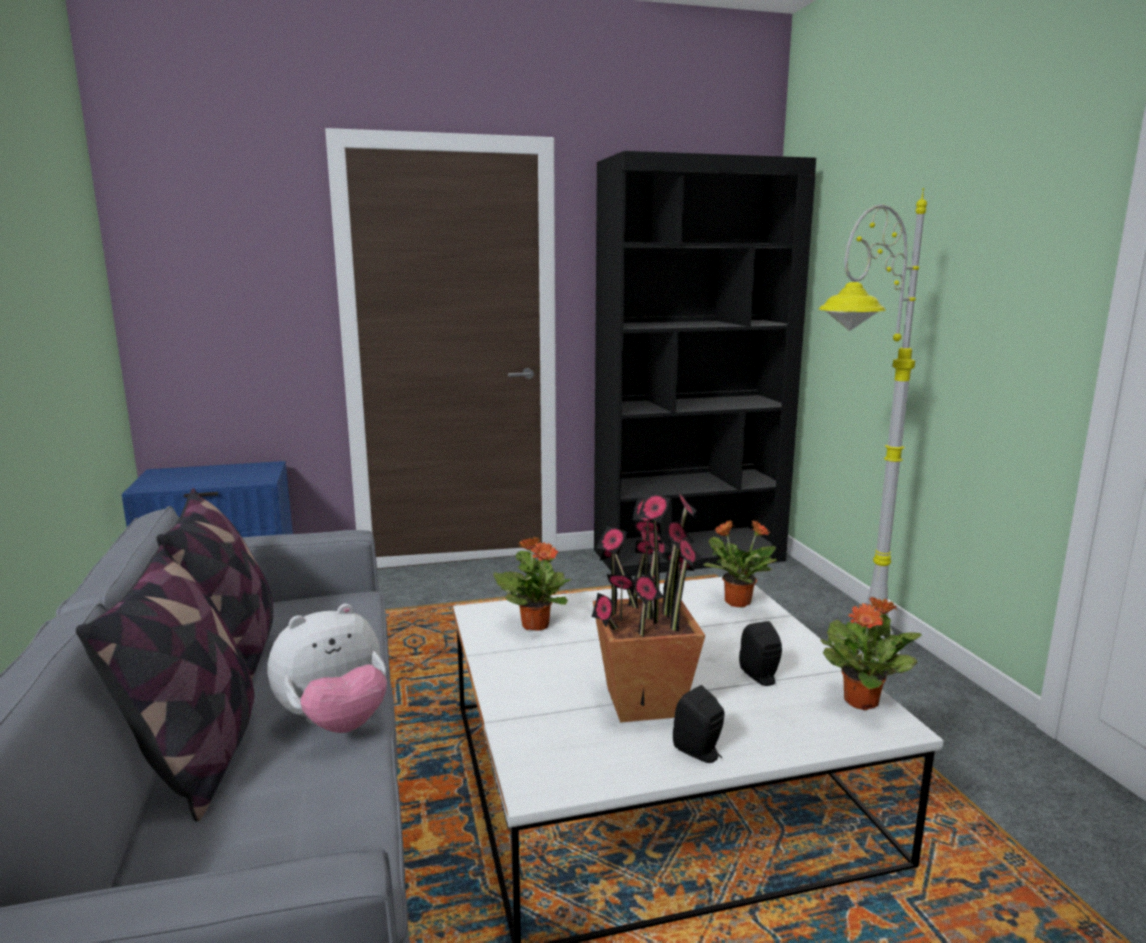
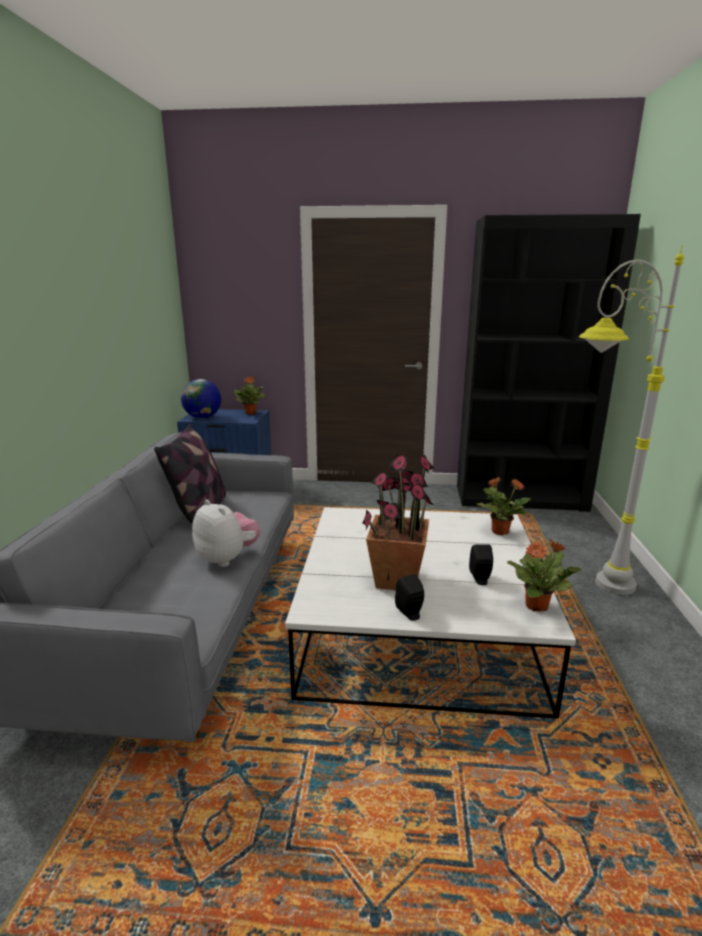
camera: 20 degrees right, 5 degrees up
pillow [76,545,254,822] -> none
plush toy [268,604,387,733] -> plush toy turned 120 degrees counterclockwise [192,499,260,567]
potted plant [493,536,572,631] -> potted plant moved to [234,376,265,415]
none -> globe [181,379,221,419]

